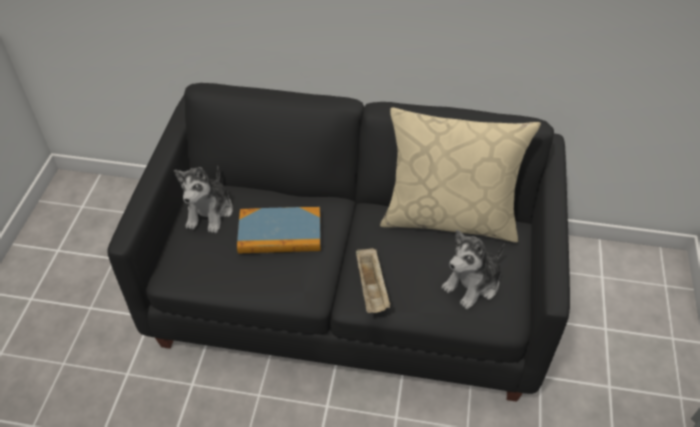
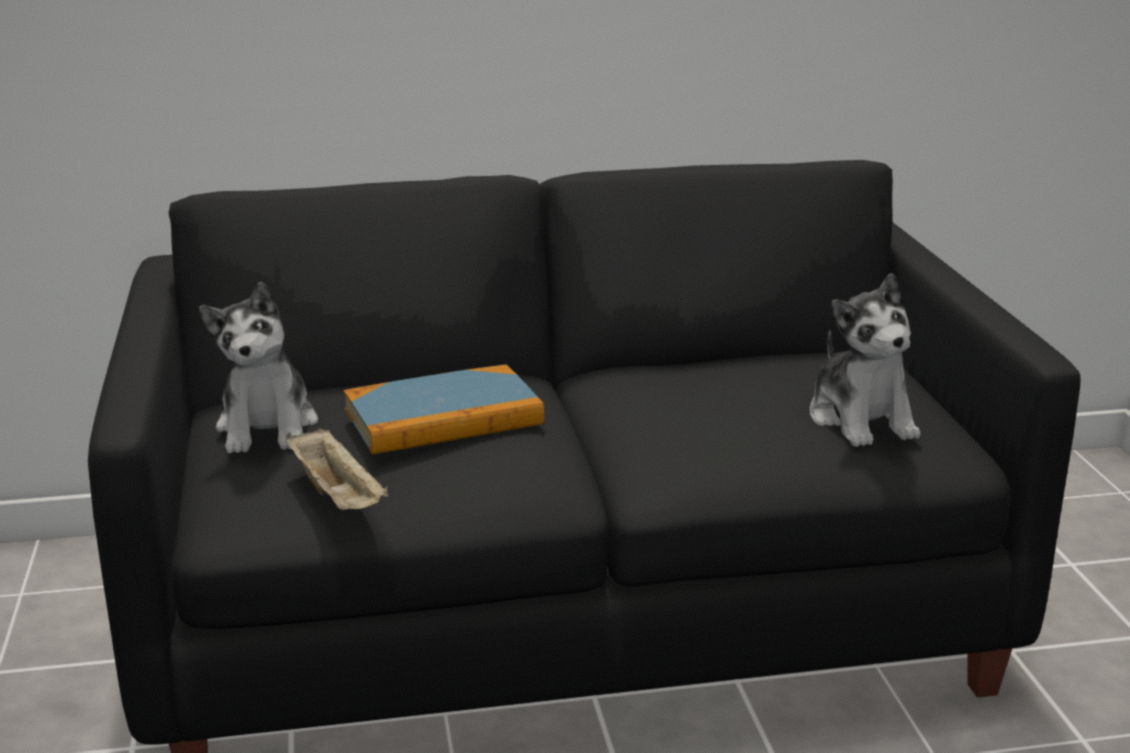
camera: 20 degrees left, 25 degrees down
beige tray [356,248,390,313] -> beige tray moved to [285,428,388,510]
beige pillow [380,108,541,243] -> none
plush toy [442,230,505,309] -> plush toy turned 45 degrees counterclockwise [809,273,920,447]

